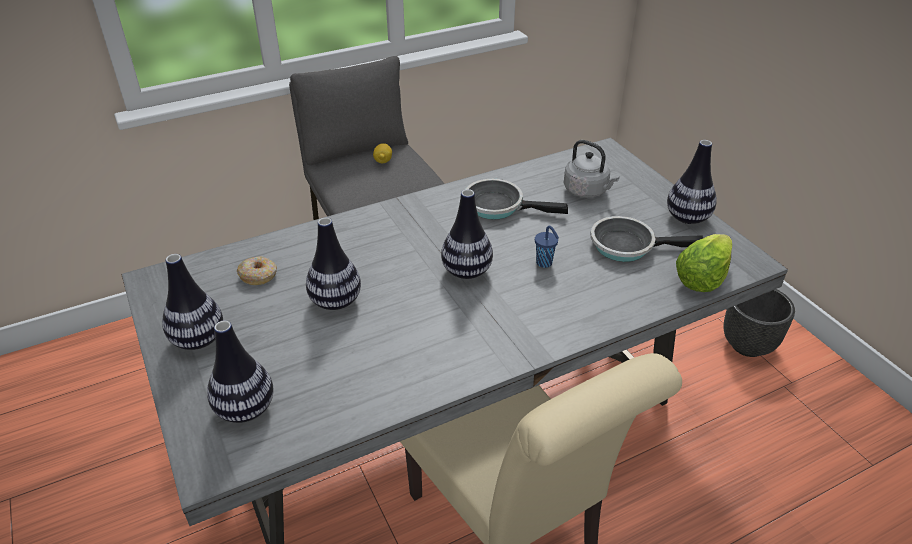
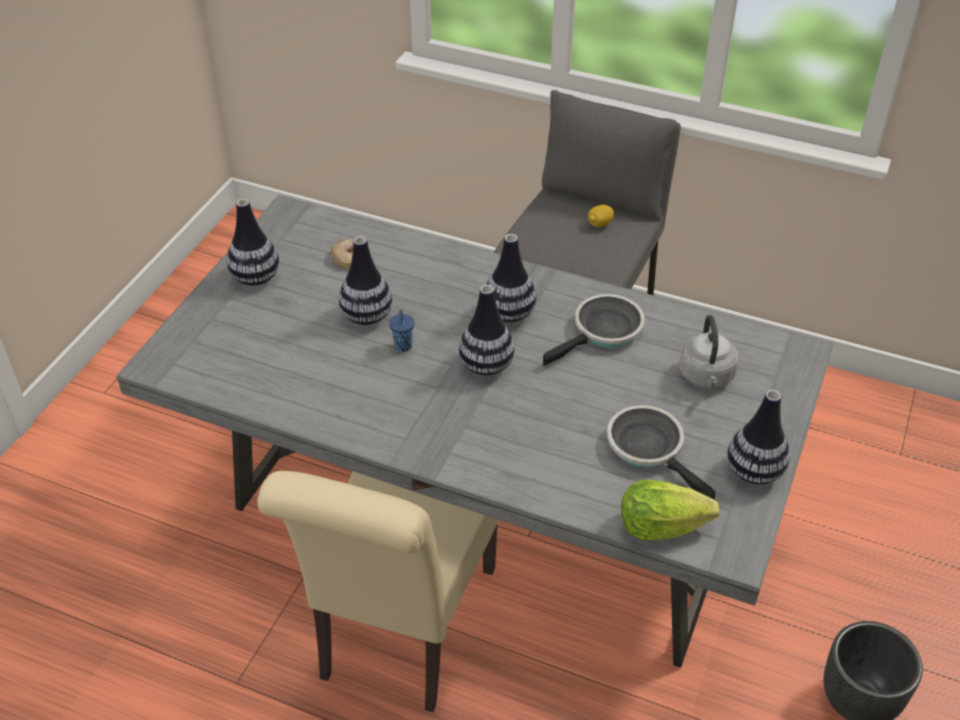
camera: 50 degrees right, 5 degrees up
vase [207,321,273,423] -> vase moved to [486,234,536,322]
frying pan [465,179,568,220] -> frying pan turned 75 degrees clockwise [543,294,645,366]
blue cup [535,226,559,268] -> blue cup moved to [389,310,414,352]

